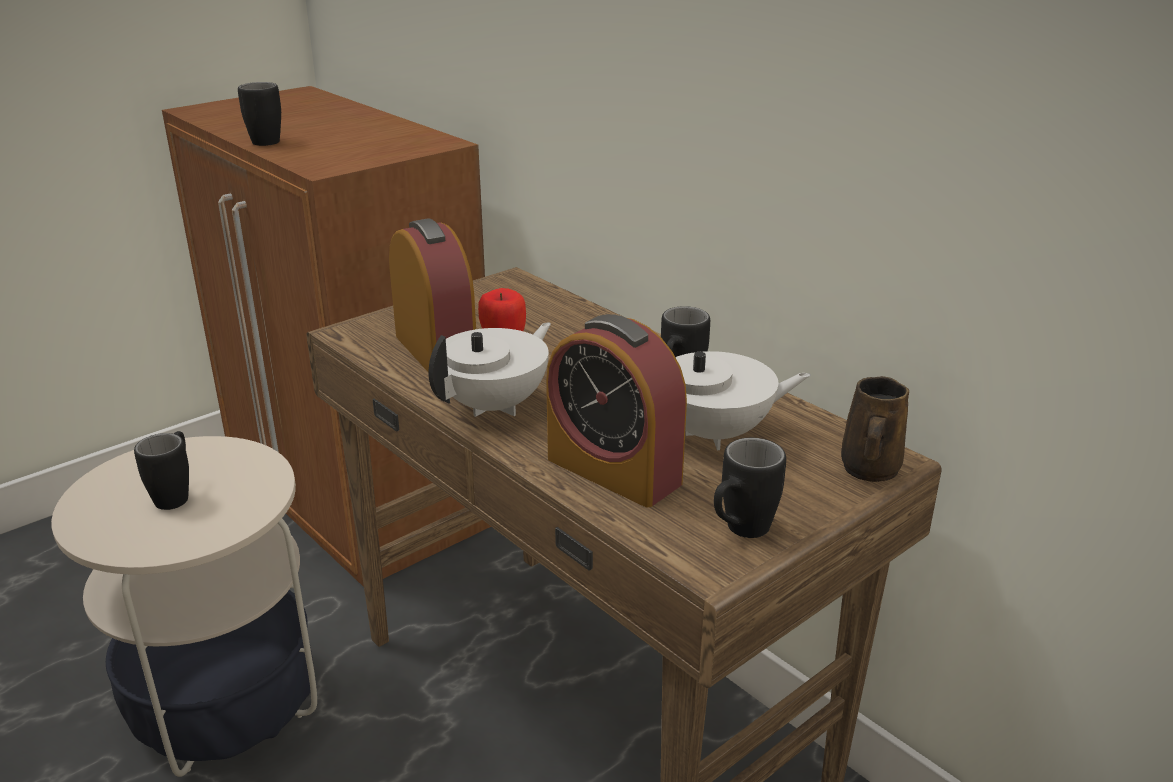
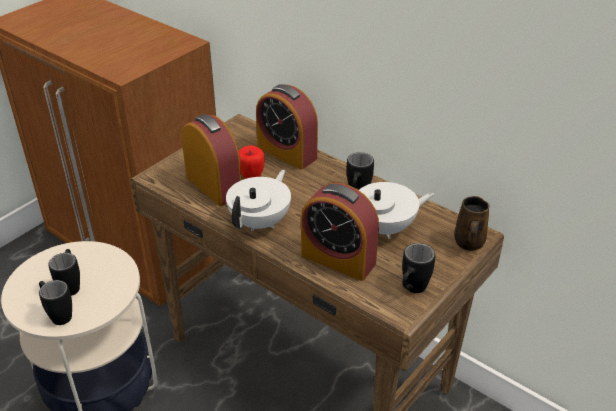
camera: 10 degrees left, 10 degrees up
black mug [238,82,281,146] -> black mug moved to [39,280,72,325]
none -> alarm clock [256,84,318,170]

